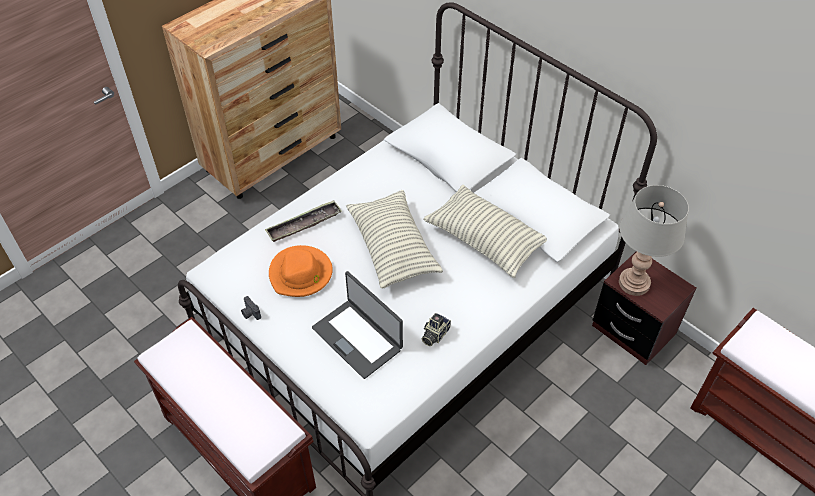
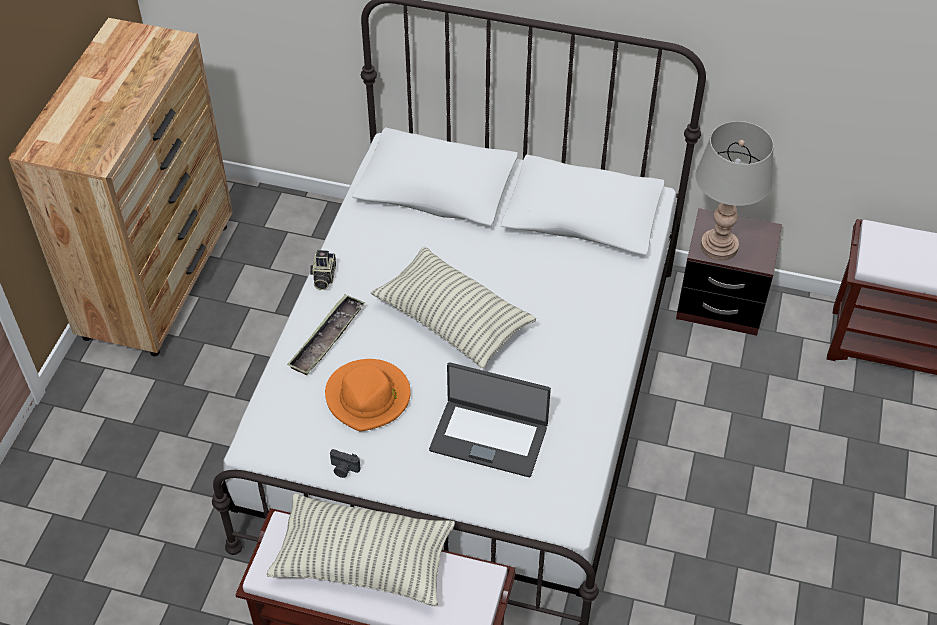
camera: 30 degrees left, 0 degrees up
camera [422,313,451,346] -> camera moved to [310,250,336,290]
pillow [423,185,547,278] -> pillow moved to [267,494,455,606]

